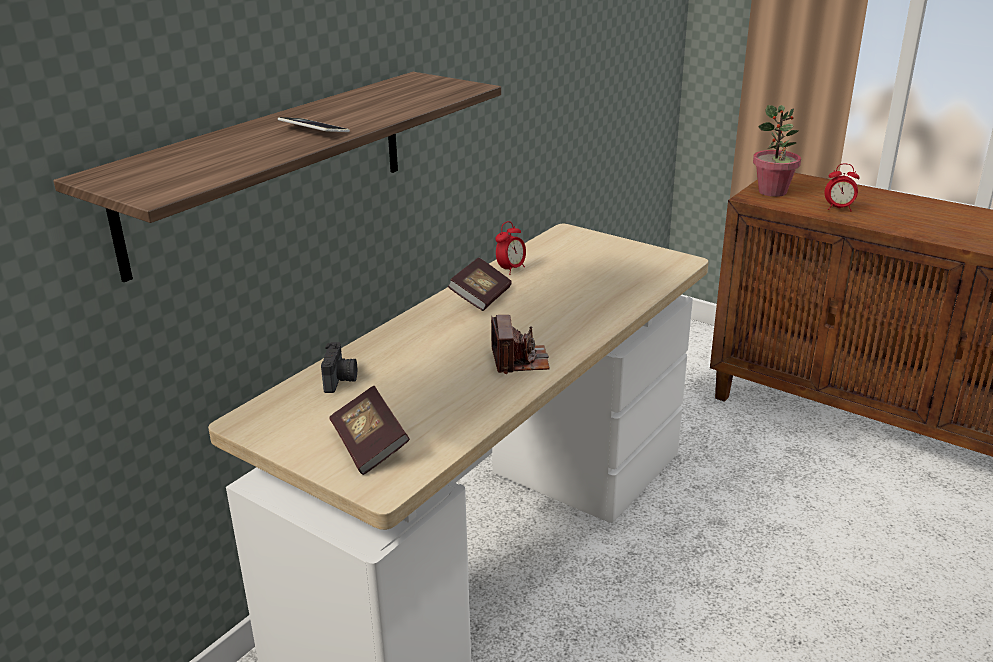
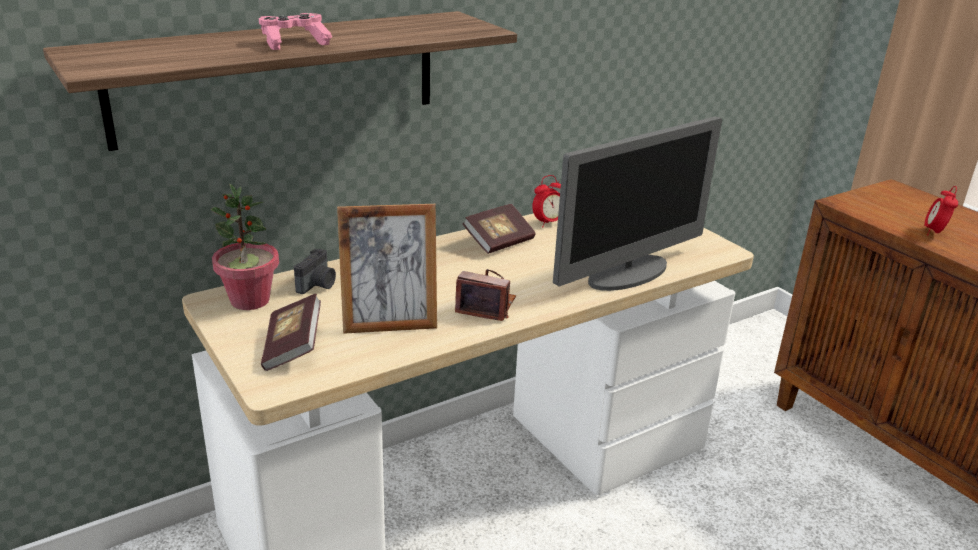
camera: 20 degrees right, 0 degrees up
phone [278,117,350,132] -> pink game controller [259,13,332,50]
camera [491,315,550,374] -> camera turned 90 degrees counterclockwise [455,269,516,321]
potted plant [753,105,801,197] -> potted plant moved to [210,184,279,310]
alarm clock [825,163,860,211] -> alarm clock turned 75 degrees clockwise [924,186,958,235]
none -> picture frame [337,204,437,334]
none -> monitor [553,116,722,291]

